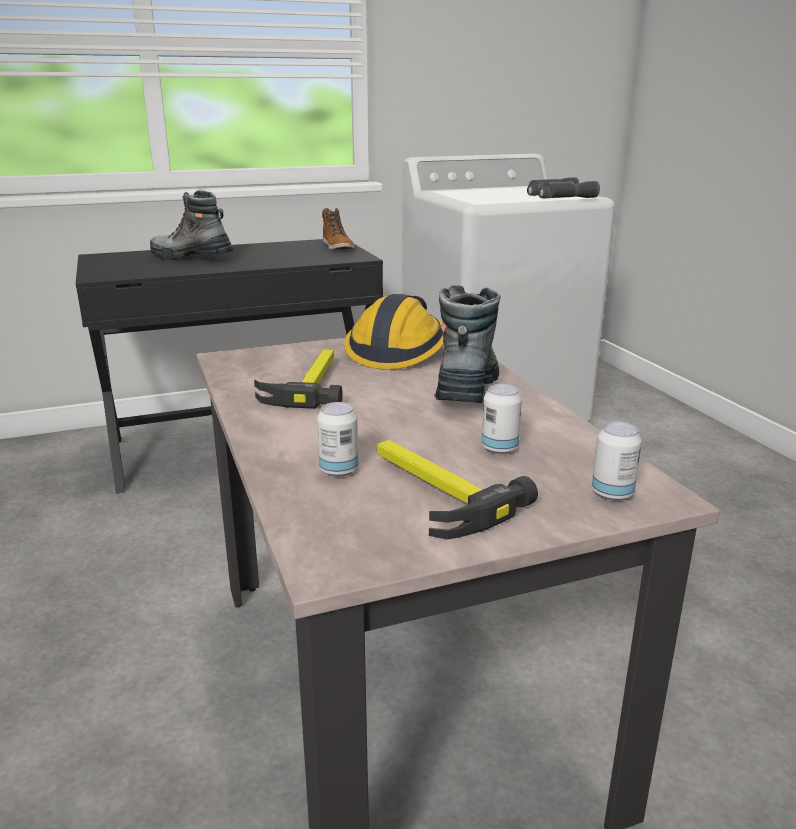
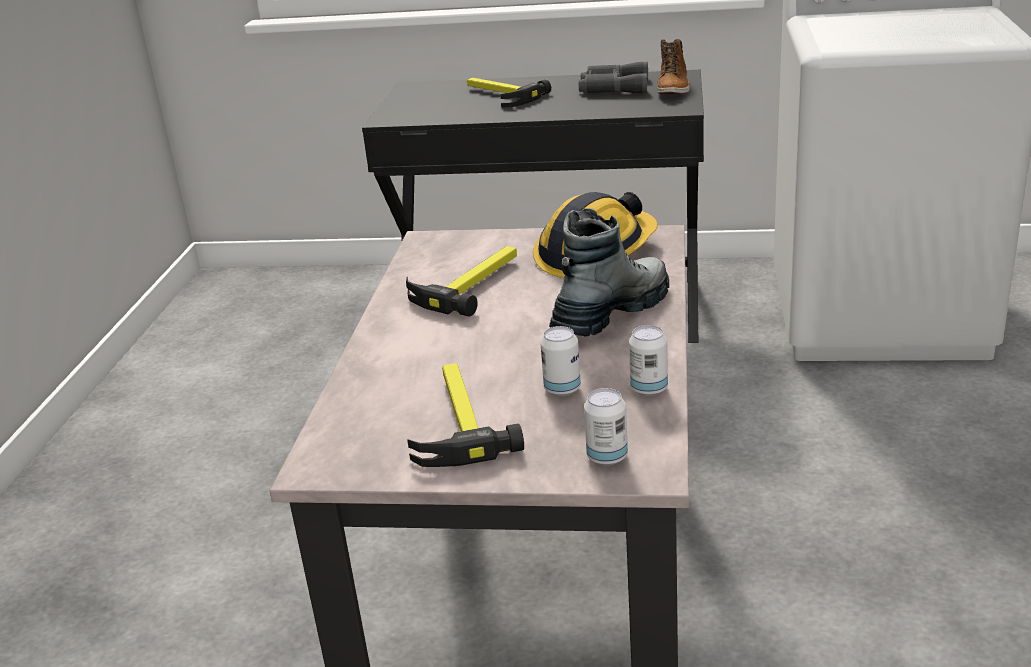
camera: 30 degrees right, 5 degrees up
boot [150,190,234,260] -> hammer [467,78,551,108]
can [317,402,359,477] -> can moved to [629,325,668,396]
grey binoculars [527,177,600,199] -> grey binoculars moved to [579,62,648,93]

